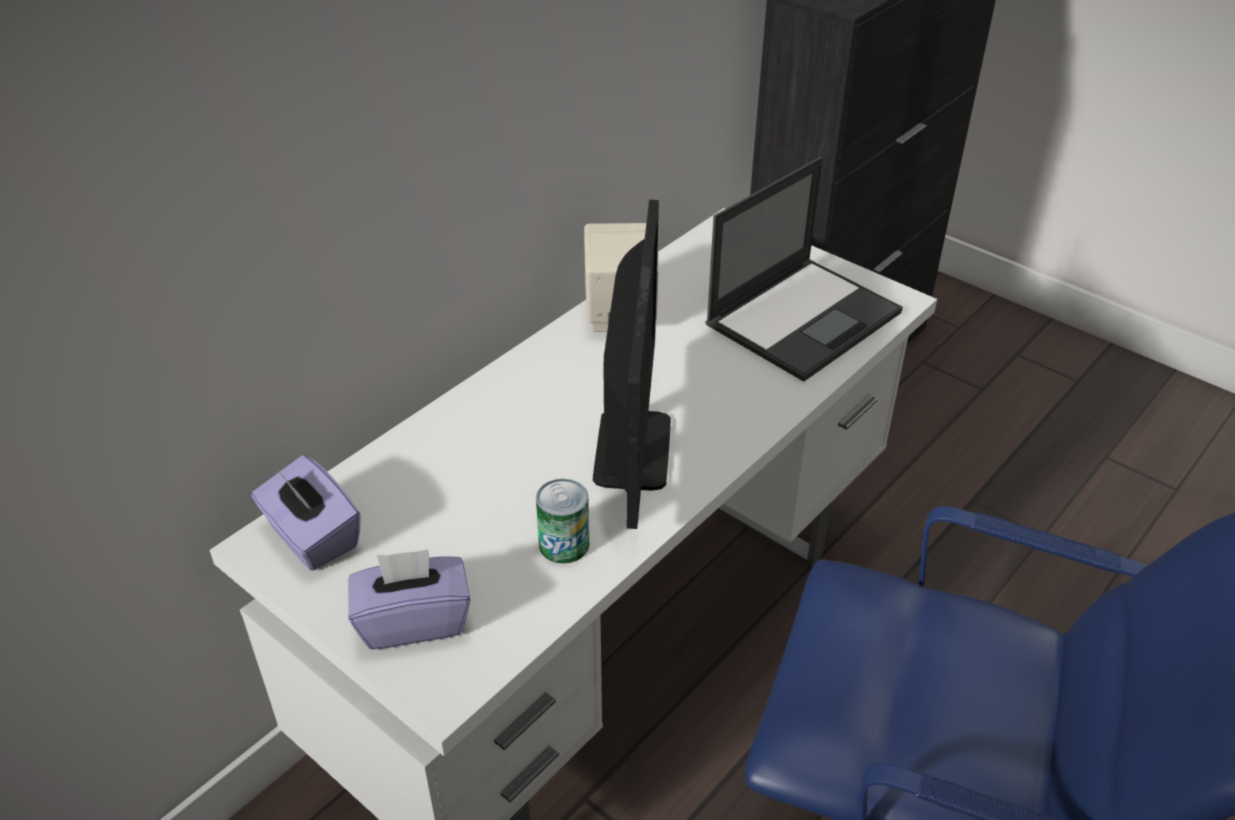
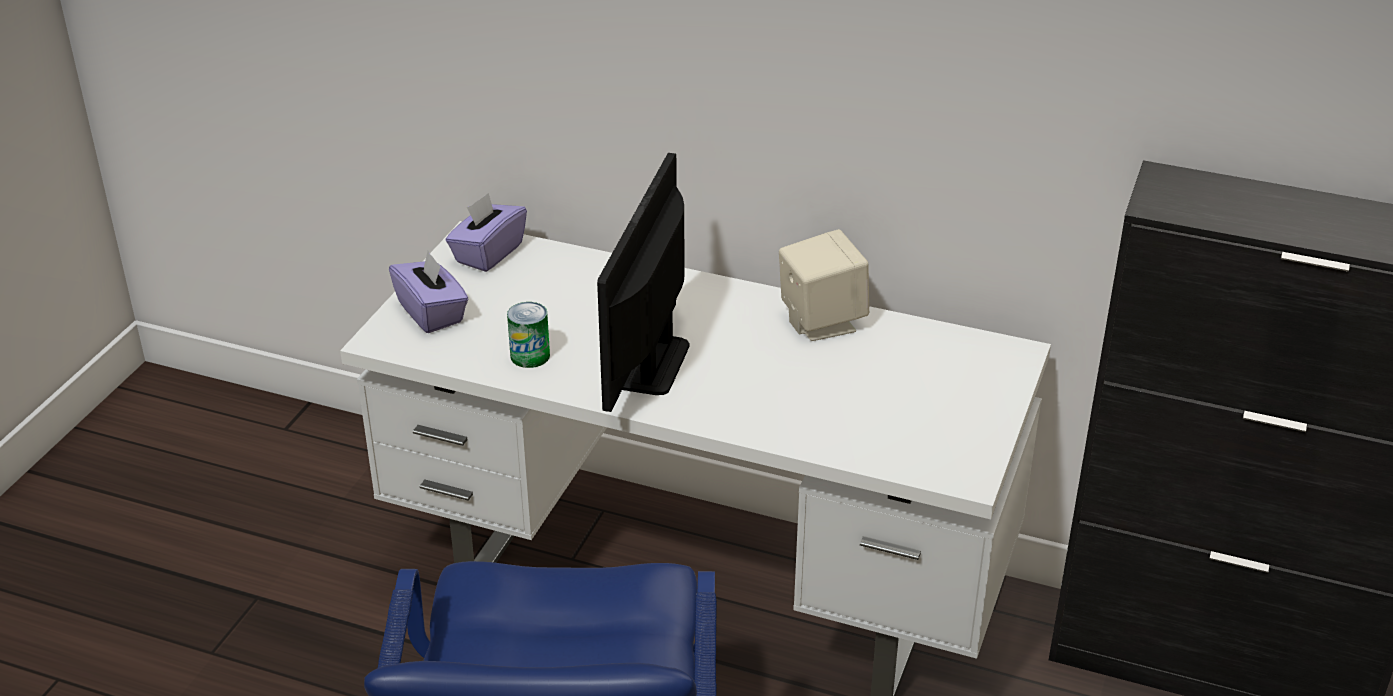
camera: 70 degrees right, 5 degrees down
monitor [593,200,671,529] -> monitor turned 120 degrees clockwise [597,153,690,412]
laptop [705,157,903,382] -> none

